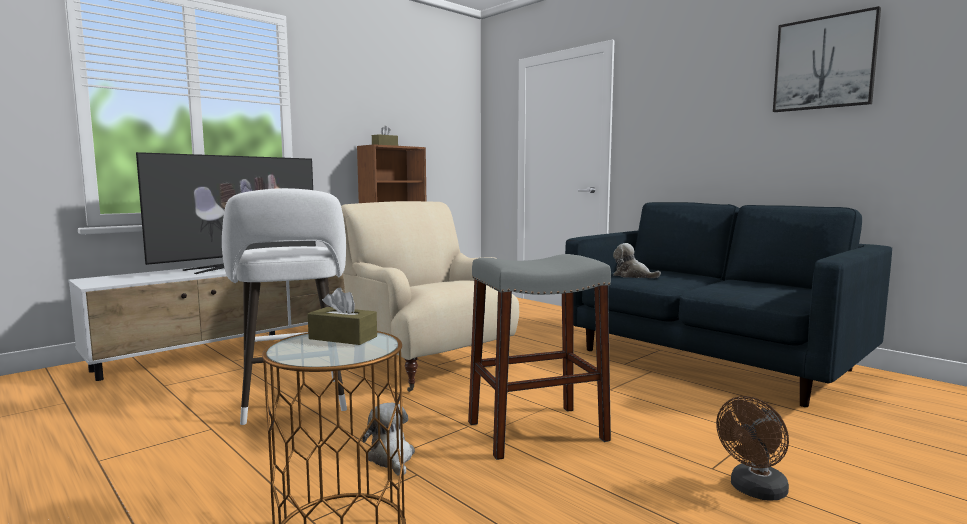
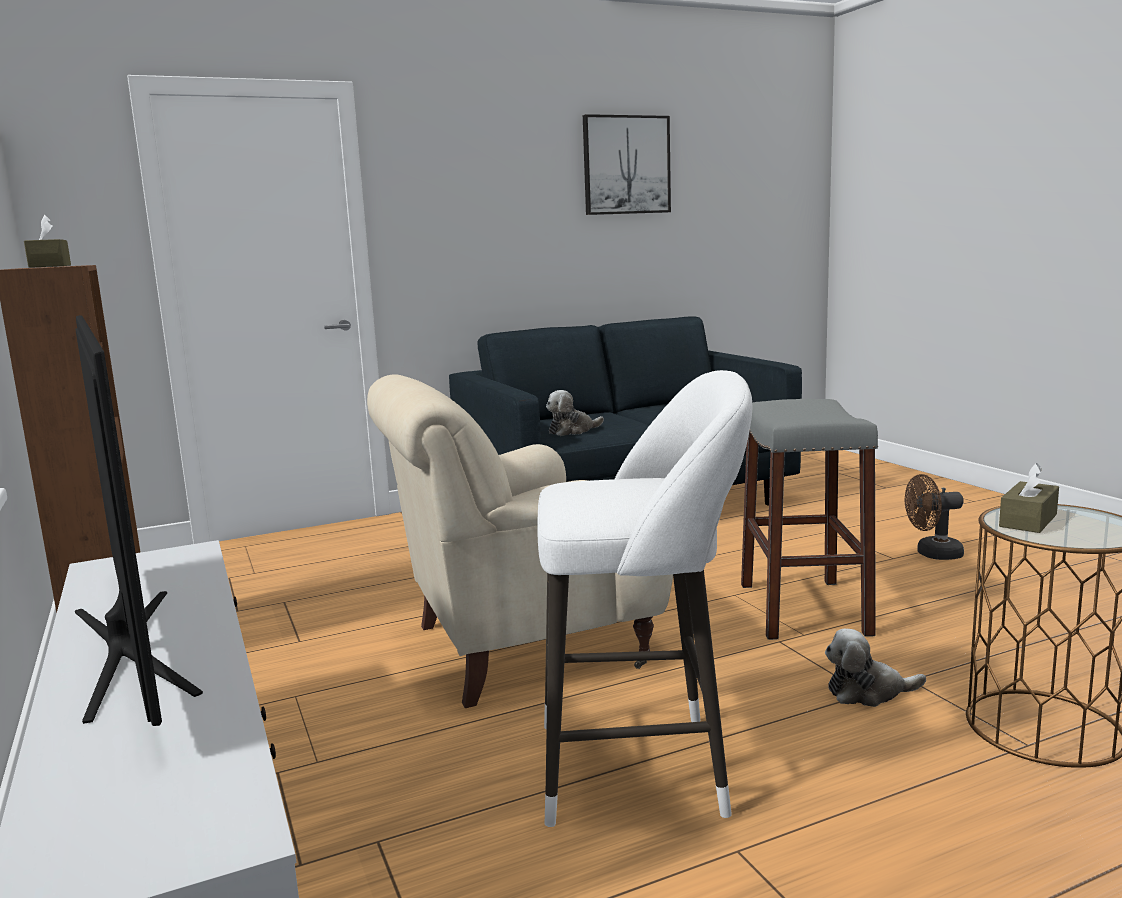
camera: 70 degrees left, 5 degrees up
brown fan [716,396,789,500] -> brown fan turned 105 degrees clockwise [905,474,964,560]

